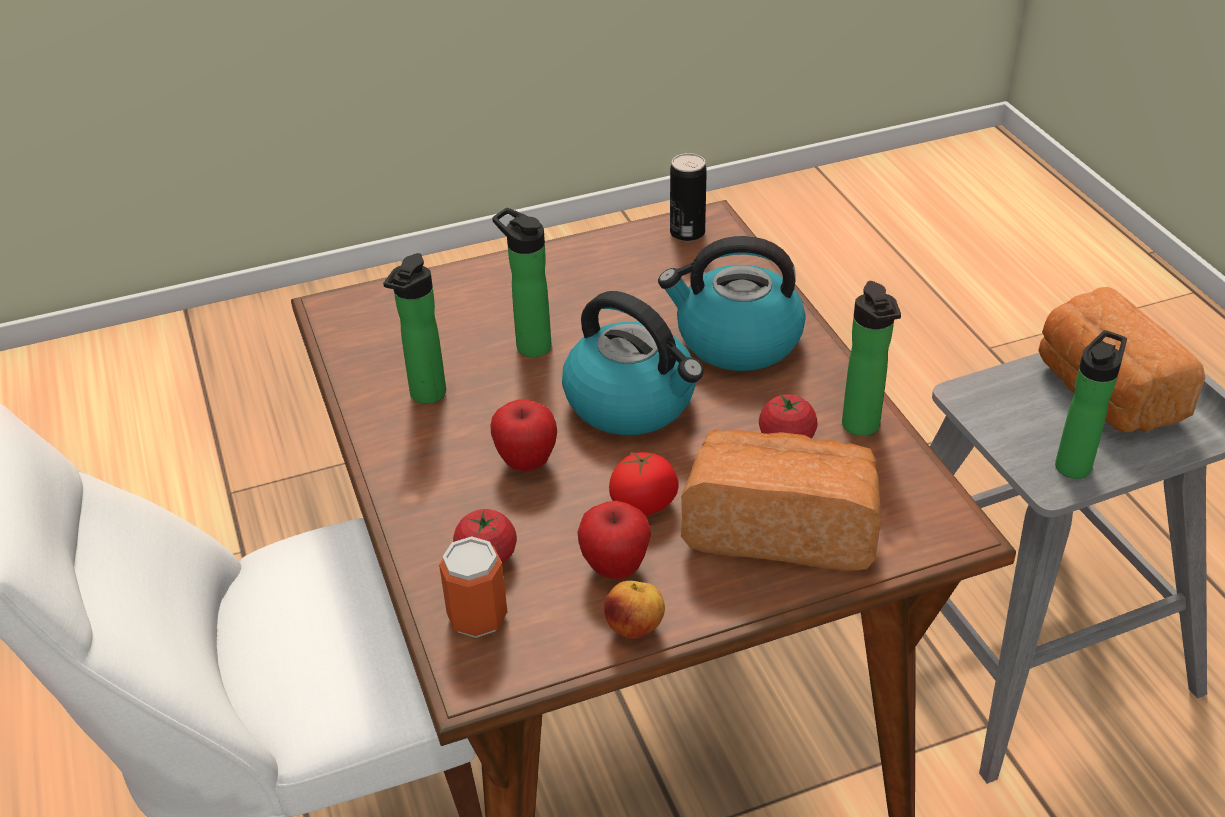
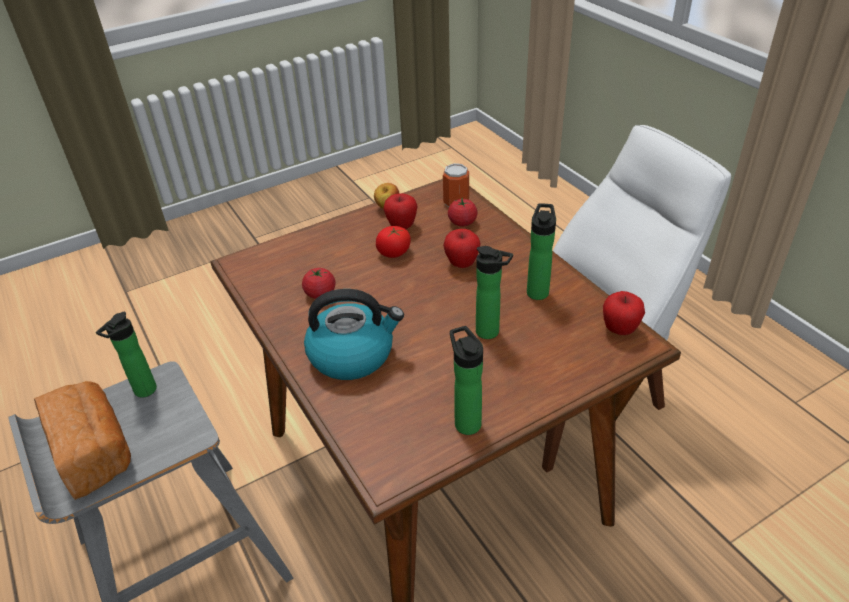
camera: 170 degrees right, 0 degrees up
kettle [562,291,704,435] -> none
can [670,153,707,242] -> none
bread [681,429,881,571] -> none
bottle [842,281,901,436] -> bottle moved to [450,326,483,435]
none -> apple [603,291,645,335]

